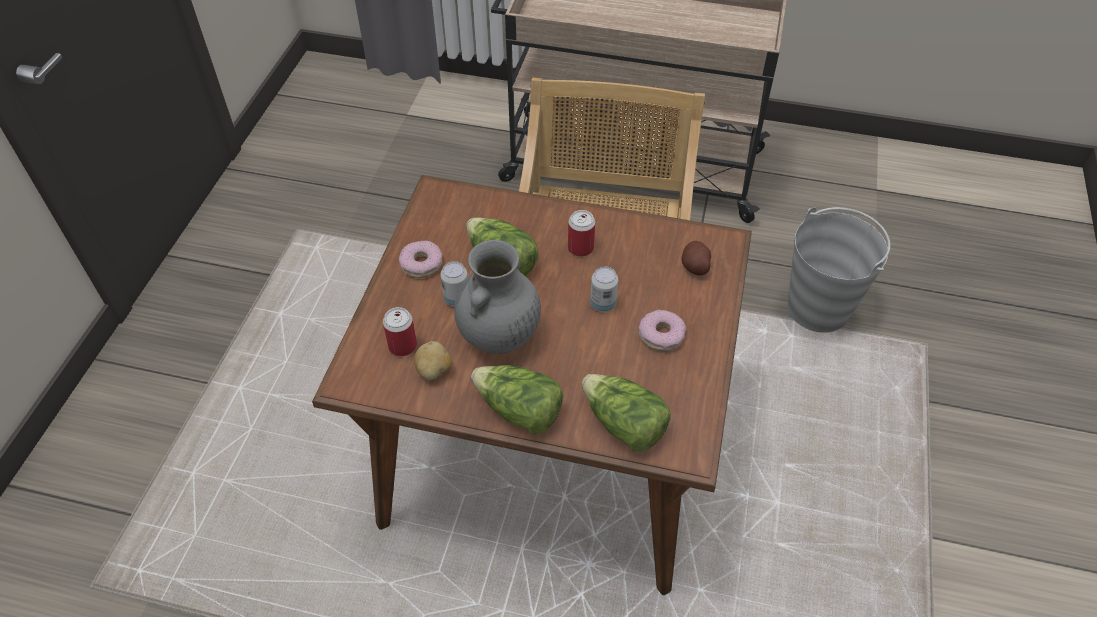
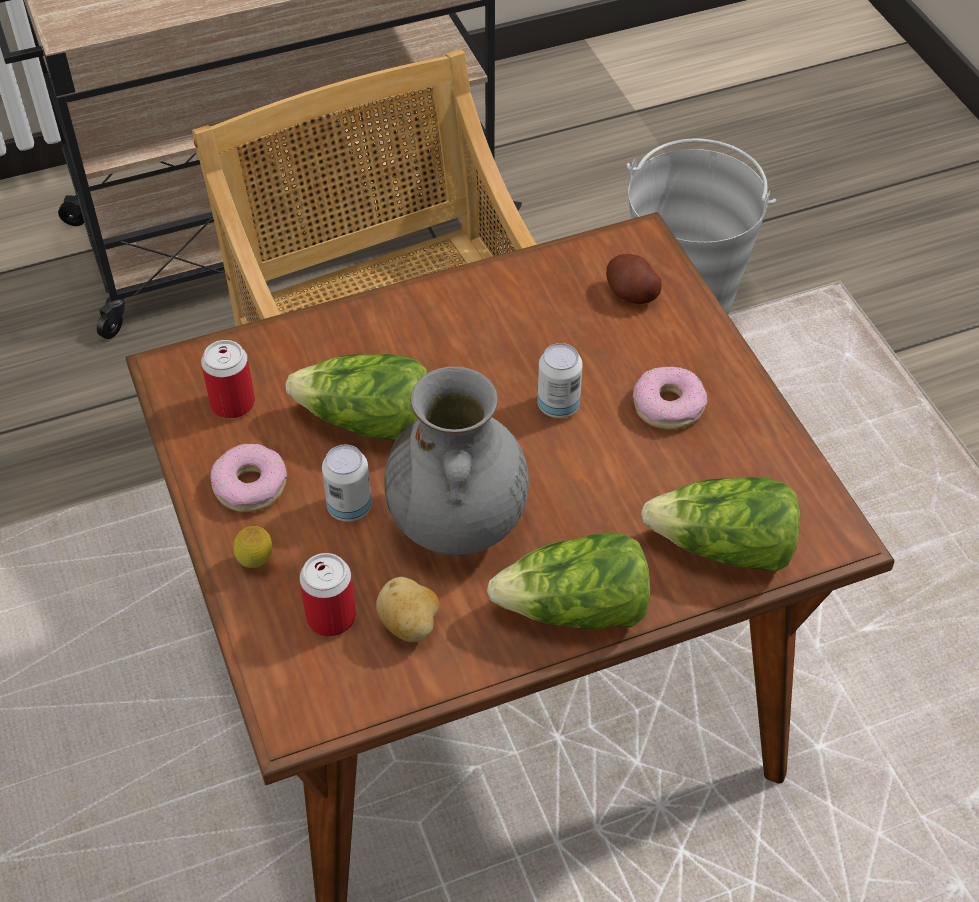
camera: 35 degrees left, 0 degrees up
can [568,210,595,257] -> can moved to [201,340,255,419]
none -> lemon [234,526,272,568]

